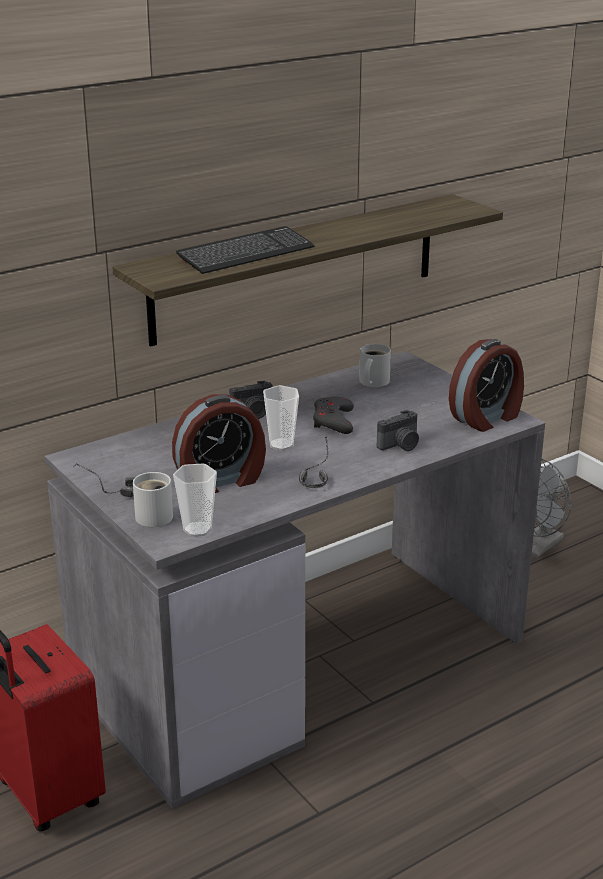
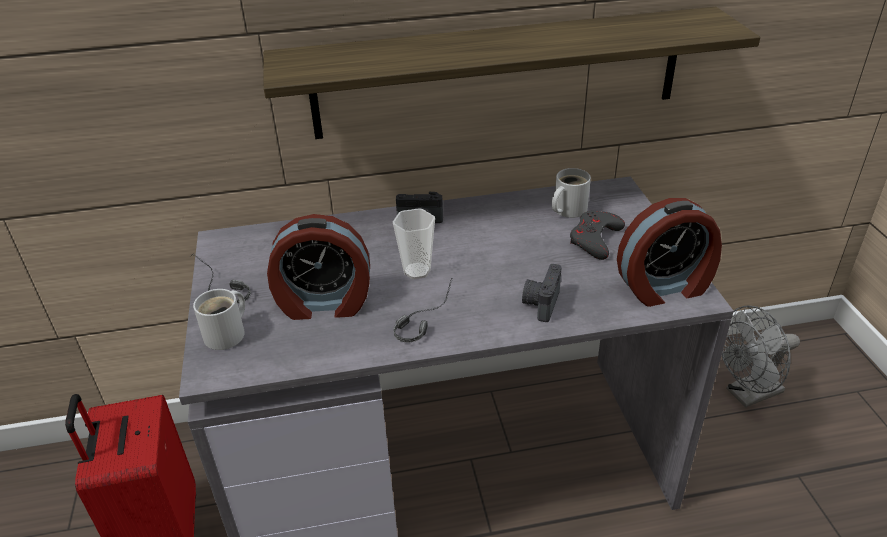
camera: 25 degrees right, 10 degrees up
cup [173,463,217,537] -> none
keyboard [176,226,314,274] -> none
grey game controller [313,397,354,434] -> grey game controller moved to [570,211,625,260]
camera [377,410,419,451] -> camera turned 120 degrees clockwise [522,264,562,322]

